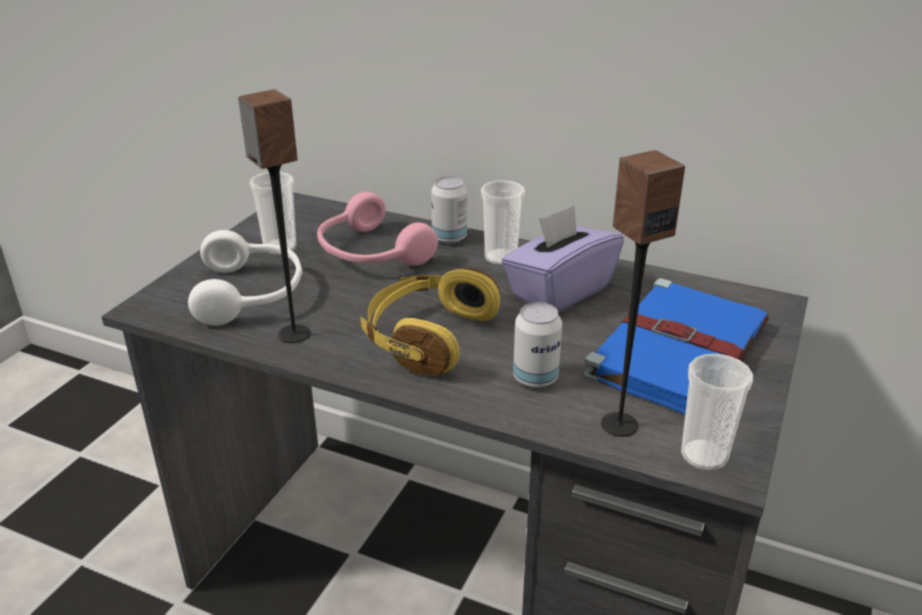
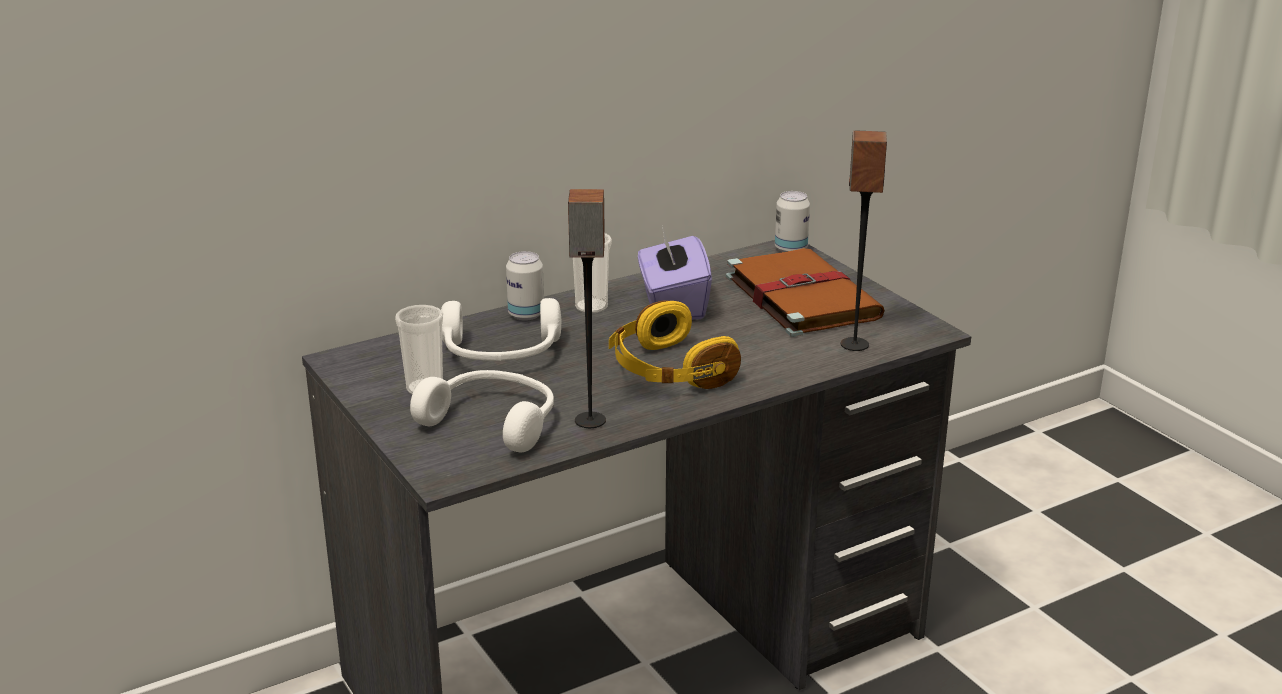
camera: 55 degrees left, 5 degrees down
pink headphones [317,192,438,266] -> white headphones [441,298,561,361]
can [513,302,562,388] -> can moved to [775,191,810,252]
blue book [583,278,769,415] -> brown book [726,248,885,337]
cup [681,354,753,471] -> none

